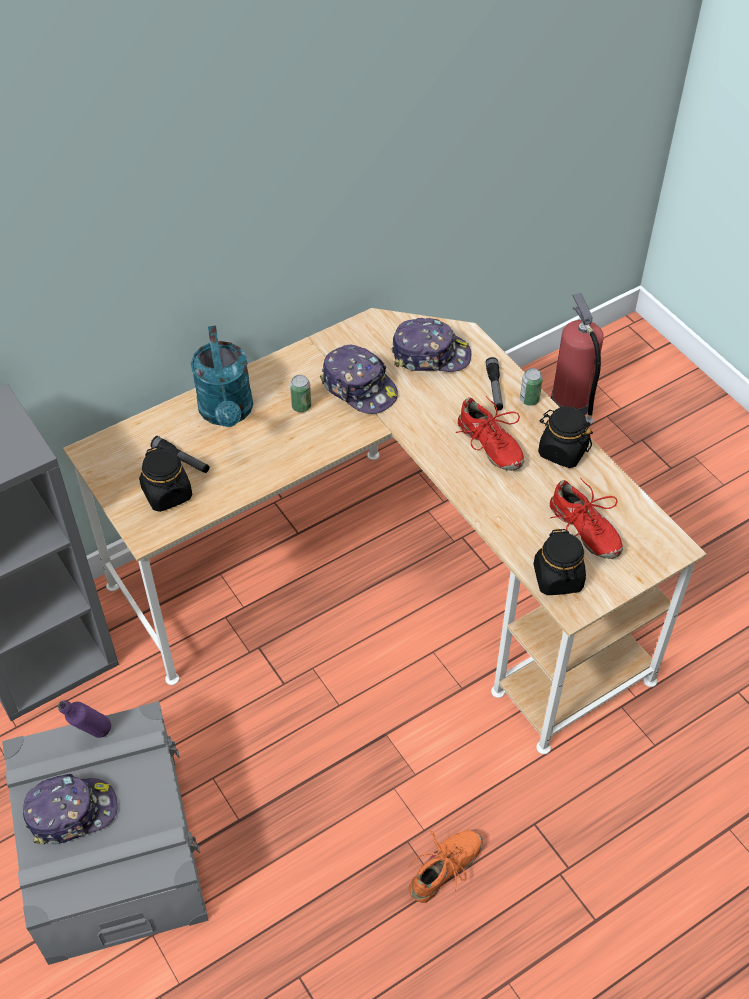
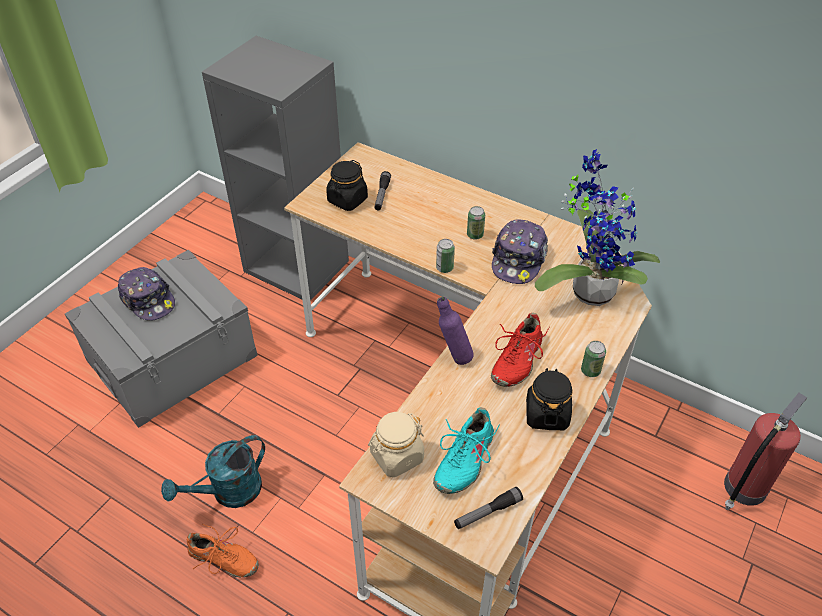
camera: 65 degrees right, 5 degrees down
purple bottle [58,700,111,738] -> purple bottle moved to [437,297,474,365]
turquoise watering can [191,326,253,427] -> turquoise watering can moved to [161,435,265,508]
cap [391,318,471,372] -> potted plant [535,149,660,306]
flashlight [486,357,503,411] -> flashlight moved to [454,487,523,529]
black jar [533,529,586,595] -> beige jar [368,412,424,478]
red shoe [550,478,623,559] -> turquoise shoe [433,407,500,494]
none -> can [436,239,455,273]

